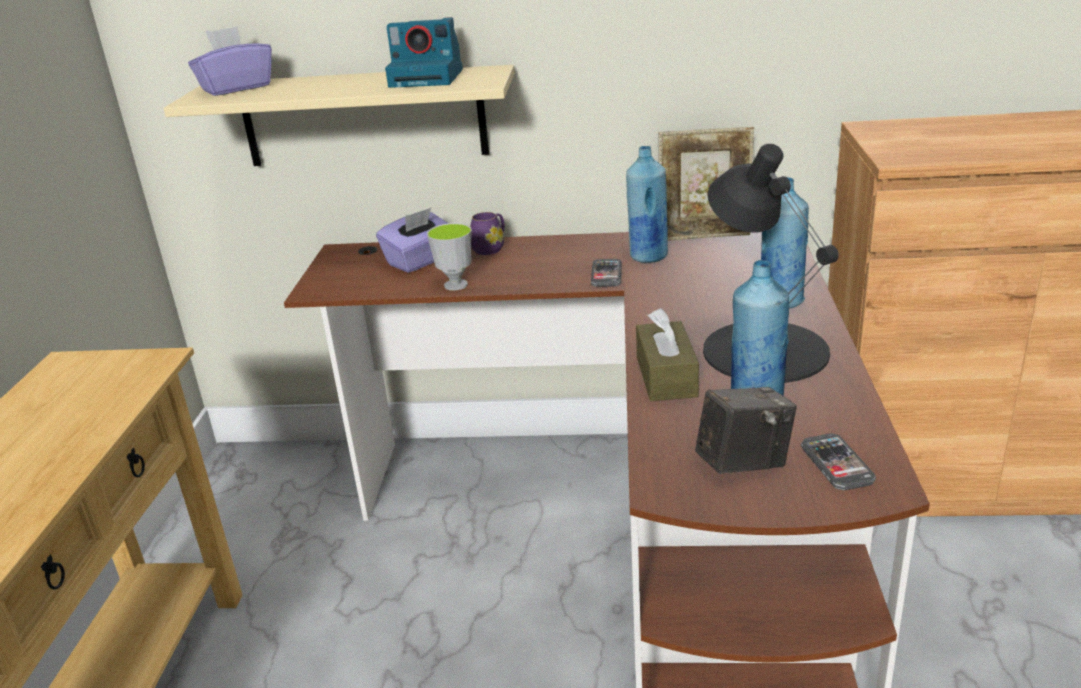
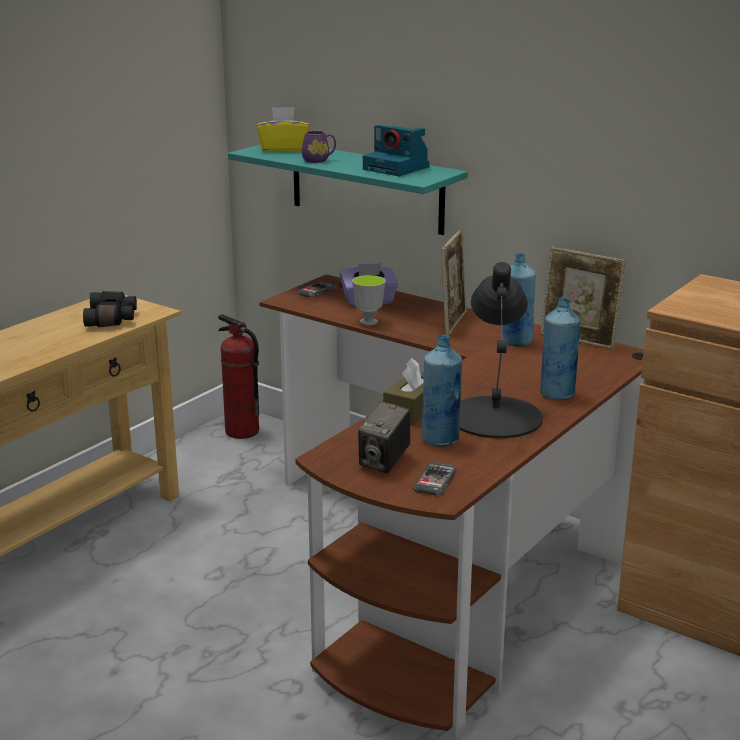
camera: 30 degrees right, 5 degrees down
beige shelf [164,65,515,166] -> turquoise shelf [228,144,468,235]
purple tissue box [188,26,272,96] -> yellow tissue box [256,107,310,152]
purple mug [470,212,504,255] -> purple mug moved to [302,131,336,163]
phone [591,259,622,287] -> phone moved to [298,281,336,298]
camera [695,387,797,474] -> camera turned 105 degrees clockwise [358,401,410,473]
none -> black binoculars [83,291,137,327]
none -> fire extinguisher [218,314,259,439]
none -> picture frame [441,230,467,336]

